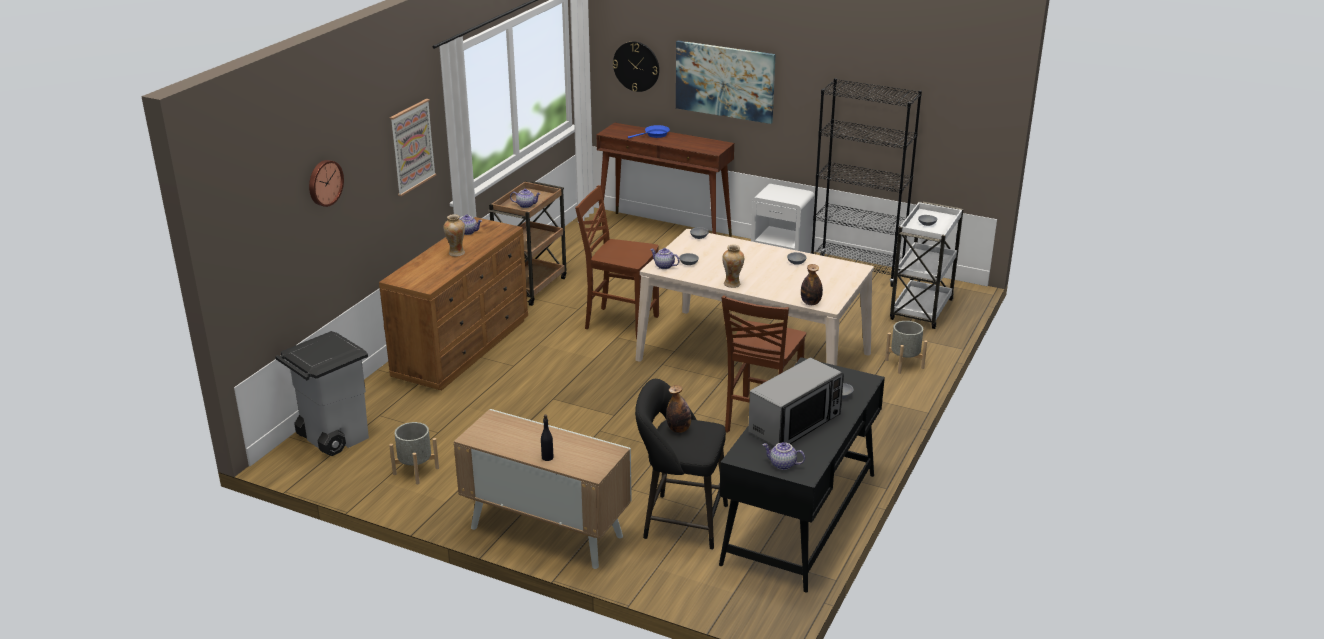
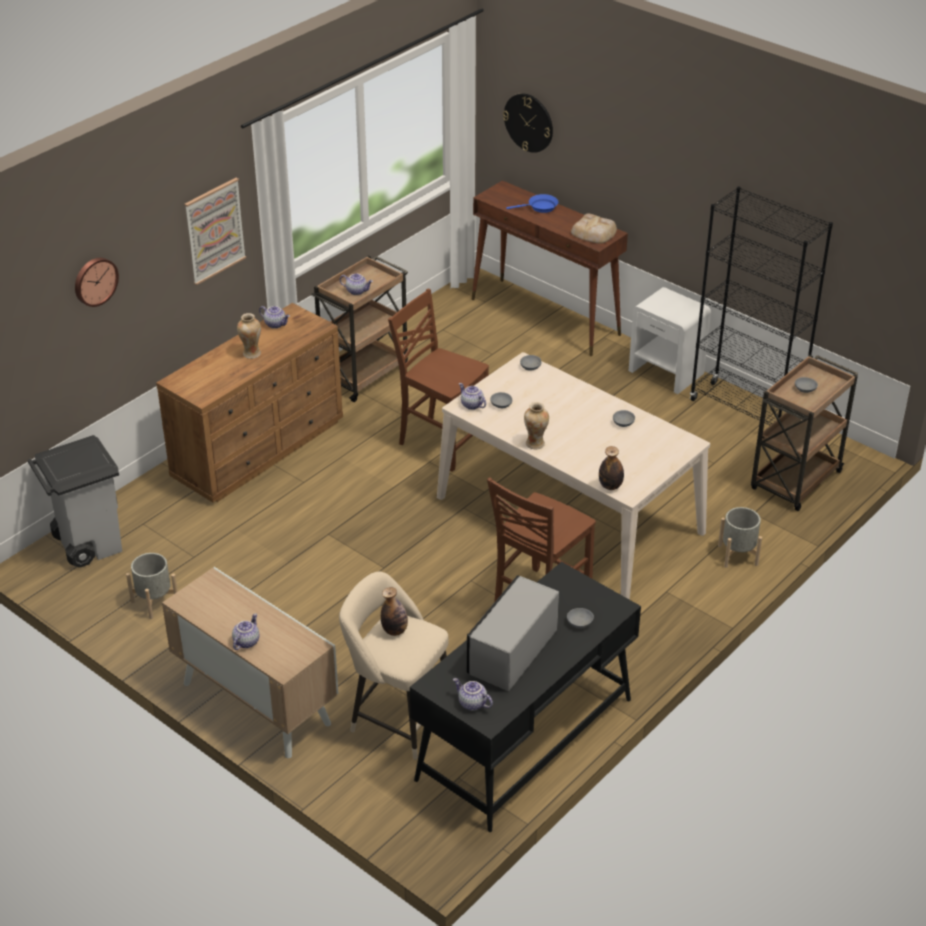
camera: 15 degrees right, 10 degrees up
black bottle [541,415,554,461] -> teapot [232,613,259,650]
black stool [635,379,728,550] -> beige stool [339,571,448,760]
picture [676,41,776,124] -> none
microwave [748,357,844,446] -> microwave turned 150 degrees clockwise [467,575,559,691]
white cart [890,201,964,329] -> brown cart [751,355,858,511]
none -> bread [571,213,617,244]

